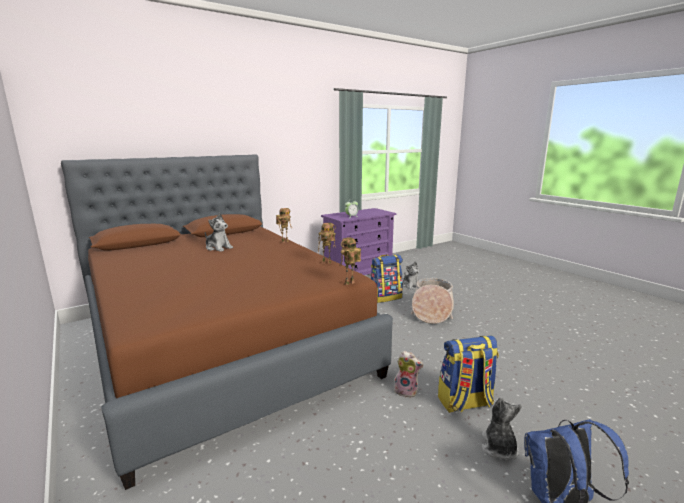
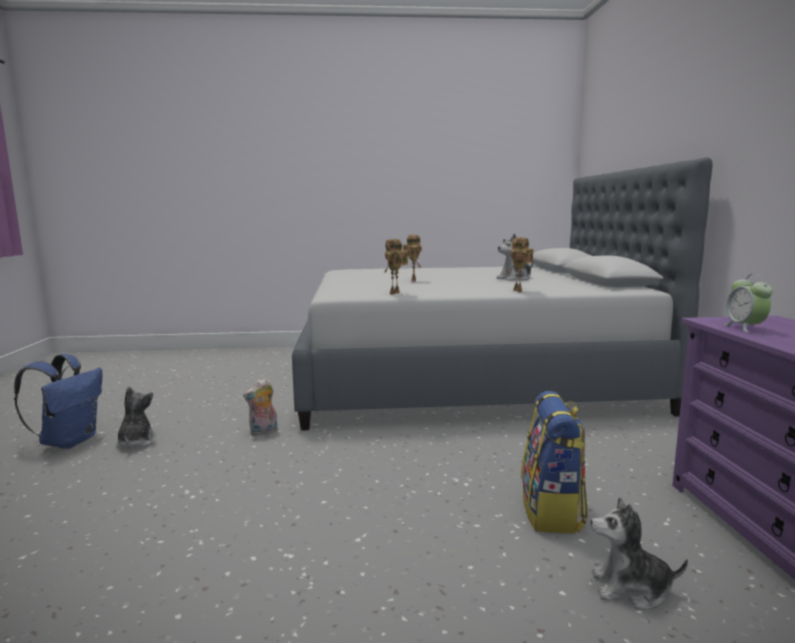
camera: 120 degrees right, 5 degrees down
brown bed [61,154,393,490] -> grey bed [292,157,713,430]
toy robot [339,237,361,285] -> toy robot moved to [403,235,422,281]
basket [411,278,454,324] -> none
backpack [438,336,499,413] -> none
plush toy [482,397,522,460] -> plush toy turned 135 degrees counterclockwise [116,386,156,449]

